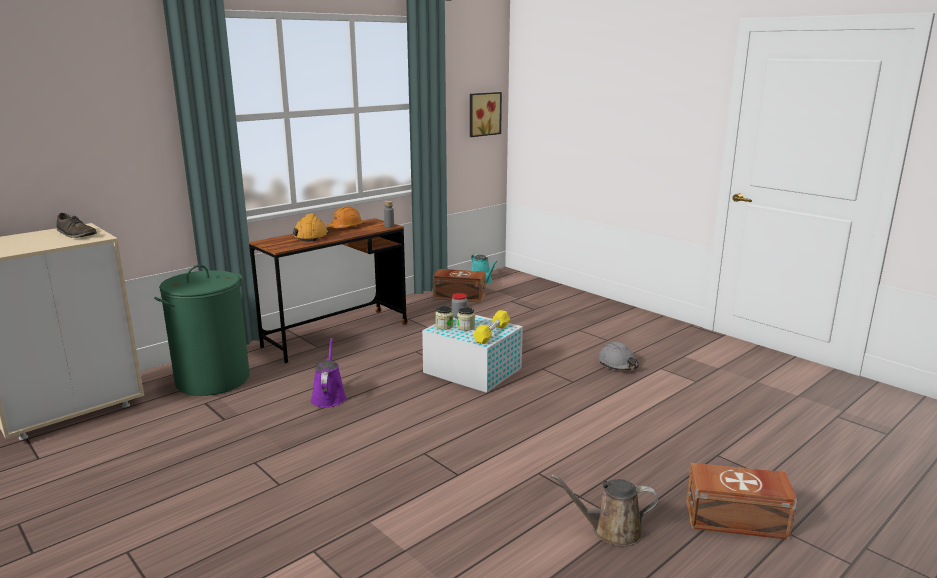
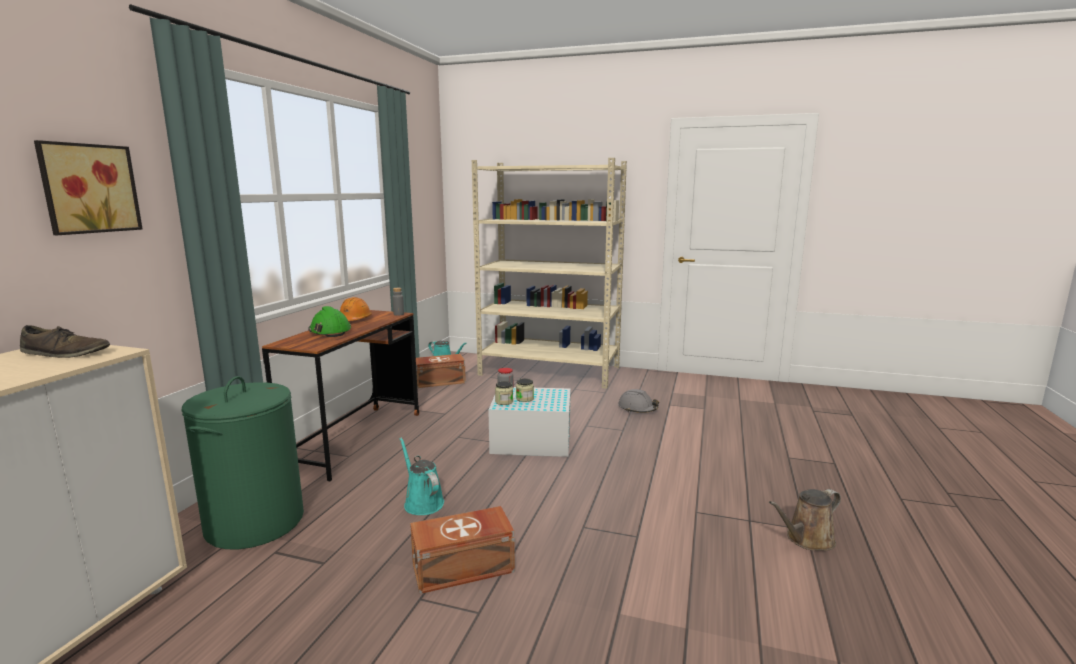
camera: 30 degrees left, 5 degrees down
orange hard hat [293,213,329,242] -> green hard hat [308,306,352,337]
purple watering can [311,338,347,408] -> turquoise watering can [399,437,444,515]
picture [470,92,502,137] -> picture moved to [34,140,143,235]
yellow dumbbell [473,310,510,344] -> none
brown storage box [686,463,797,540] -> brown storage box moved to [410,506,515,594]
none -> beige bookcase [472,158,627,389]

